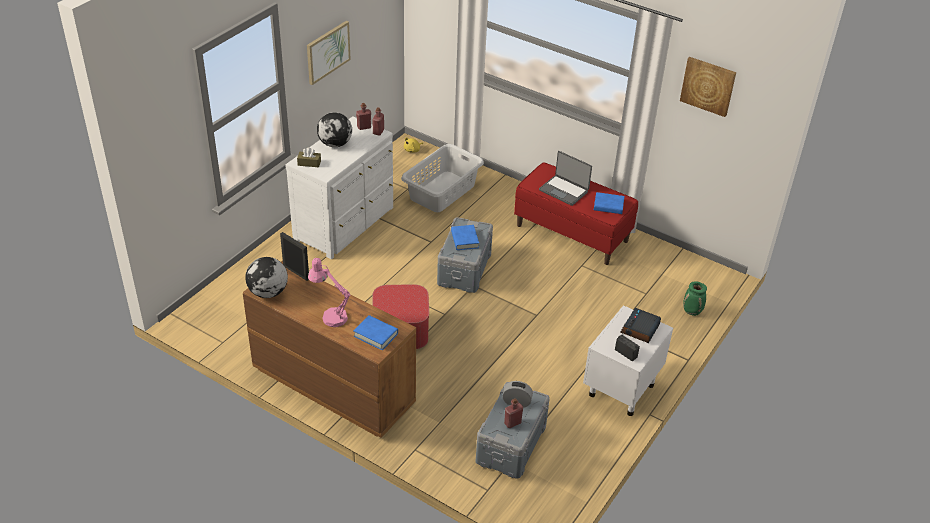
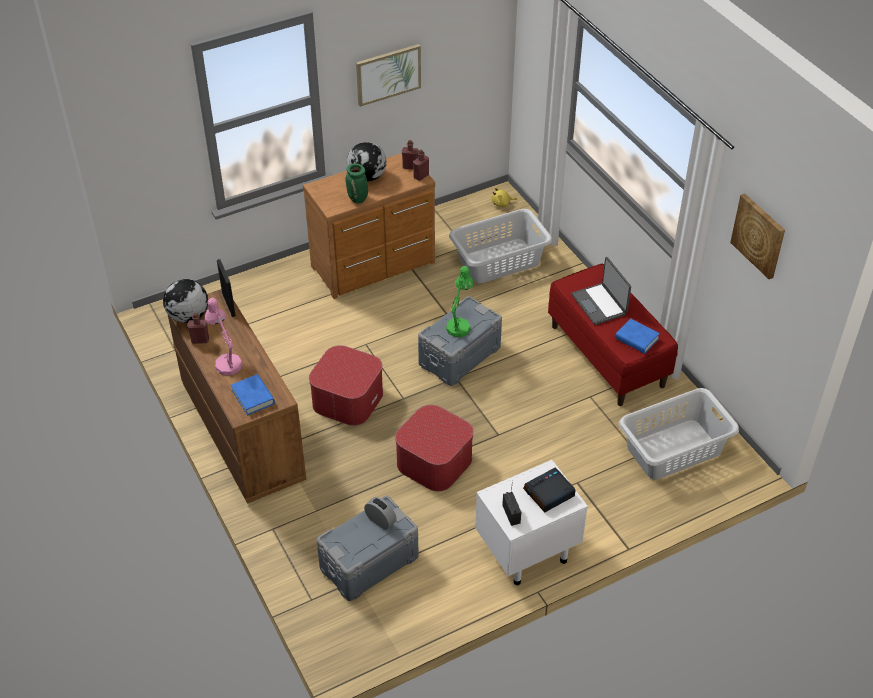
camera: 30 degrees right, 5 degrees up
white dresser [285,116,393,259] -> brown dresser [303,153,435,299]
brown tissue box [297,148,321,167] -> none
blue book [451,225,479,250] -> green table lamp [446,266,474,337]
red bottle [504,398,523,428] -> red bottle moved to [187,313,209,344]
green vase [683,281,707,316] -> green vase moved to [345,163,368,204]
none -> ottoman [395,405,474,491]
none -> grey laundry basket [619,388,739,480]

